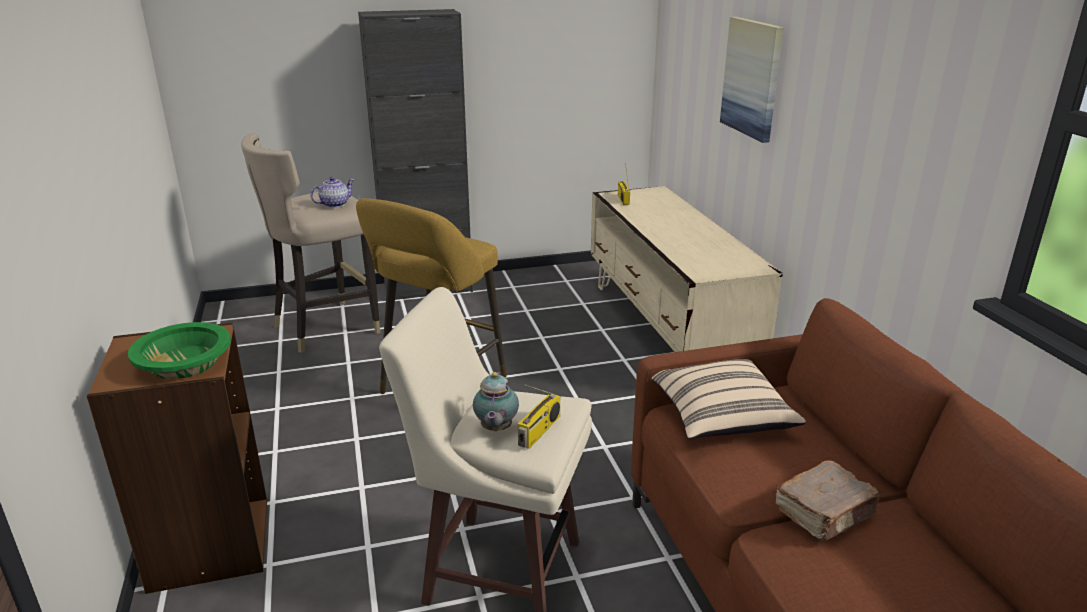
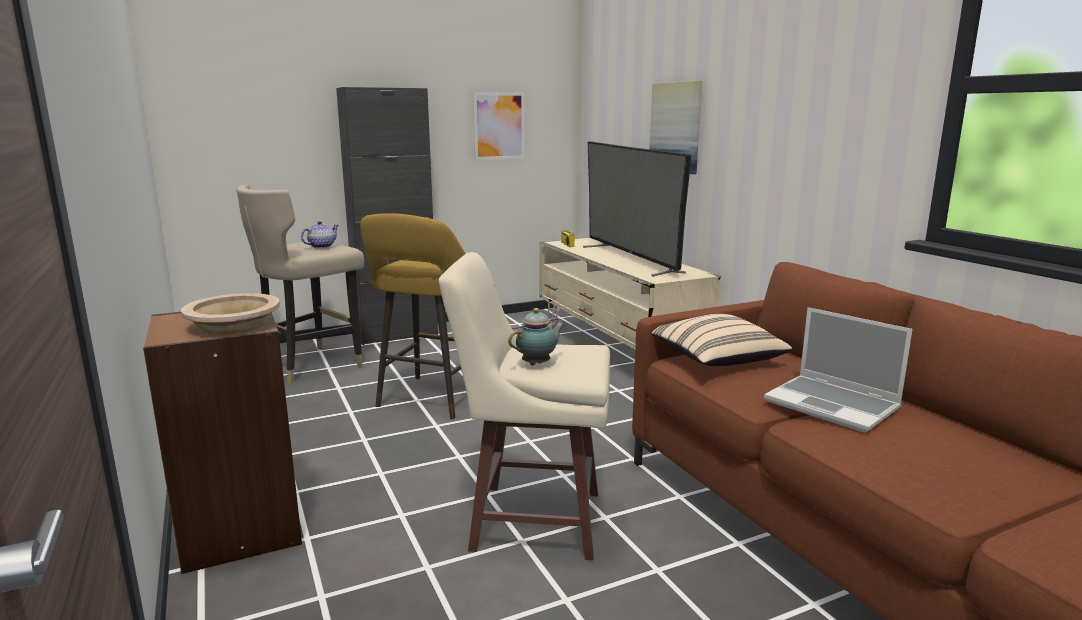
camera: 10 degrees left, 10 degrees down
green bowl [128,322,231,379] -> beige bowl [181,293,280,334]
teapot [473,372,519,431] -> teapot turned 120 degrees counterclockwise [508,308,565,366]
radio [518,384,560,449] -> none
brown book [776,461,880,540] -> laptop [764,307,913,432]
none -> picture [473,92,525,160]
none -> television [583,142,691,277]

